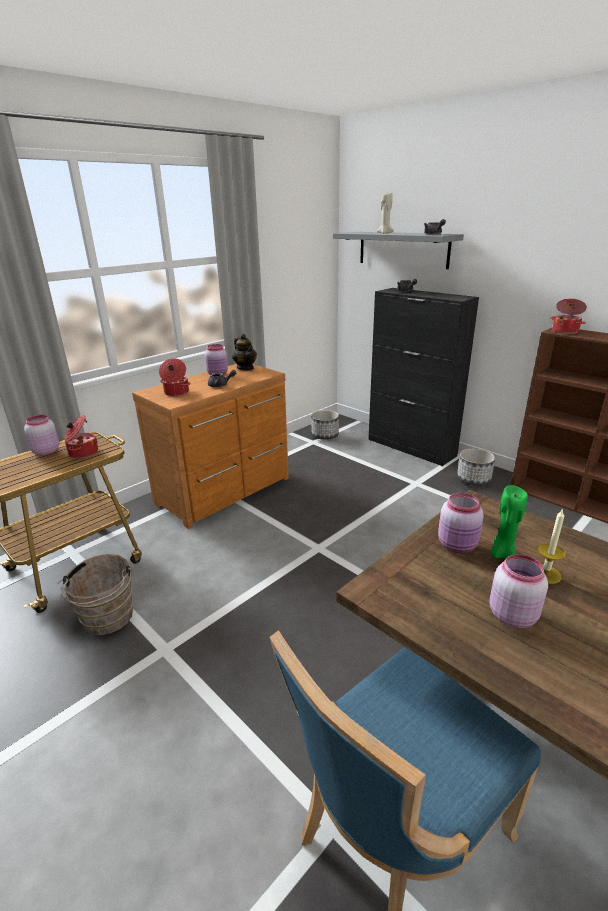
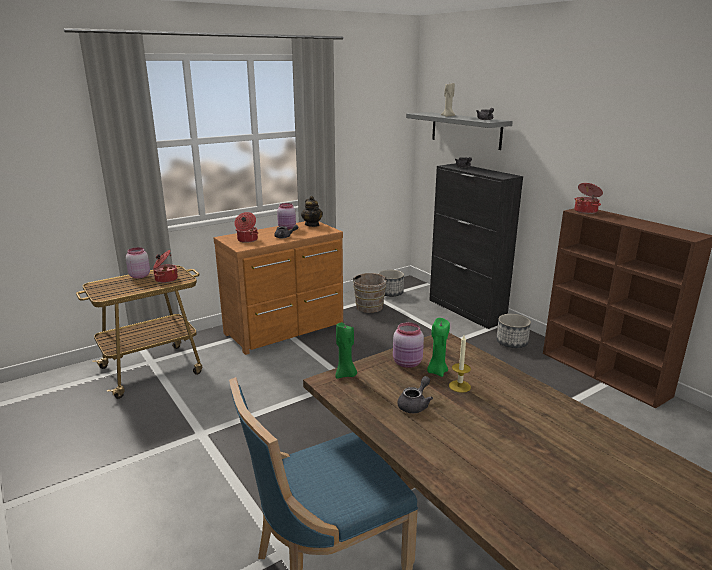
camera: 10 degrees right, 5 degrees down
brown bucket [58,554,133,635] -> brown bucket moved to [351,273,388,313]
pink jar [490,554,548,628] -> grey teapot [397,376,433,413]
none -> green candle [335,322,357,379]

